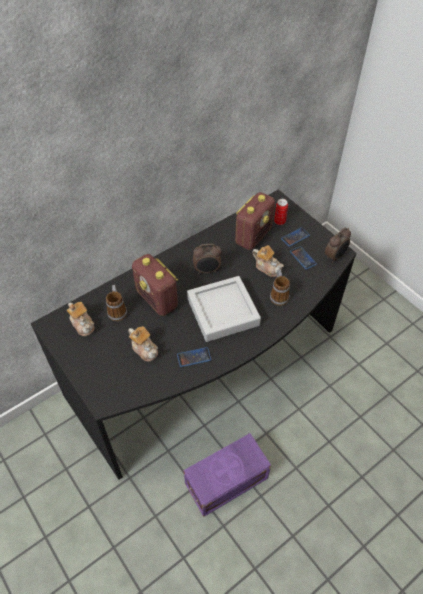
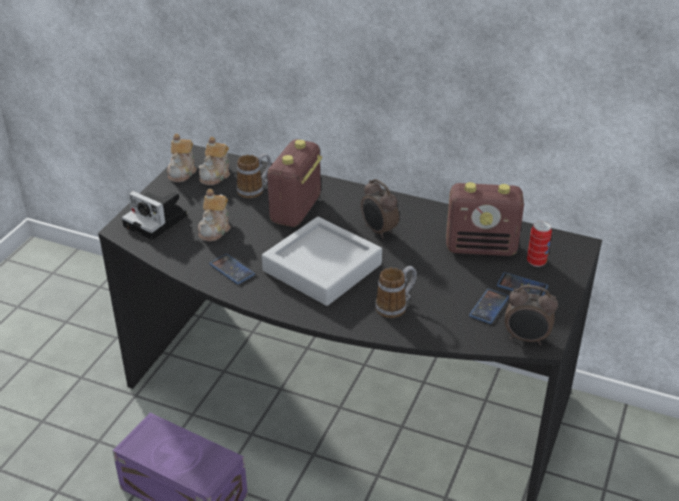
camera: 60 degrees right, 15 degrees down
teapot [252,245,284,277] -> teapot moved to [167,134,197,182]
none -> camera [122,191,187,240]

